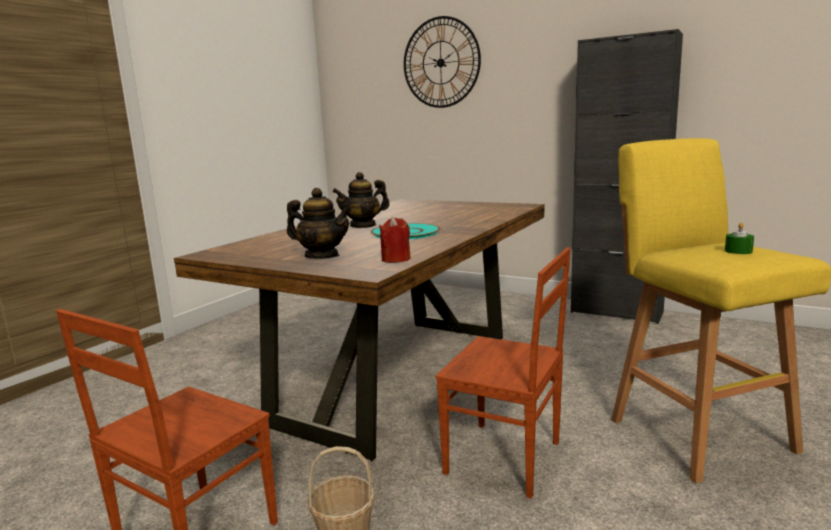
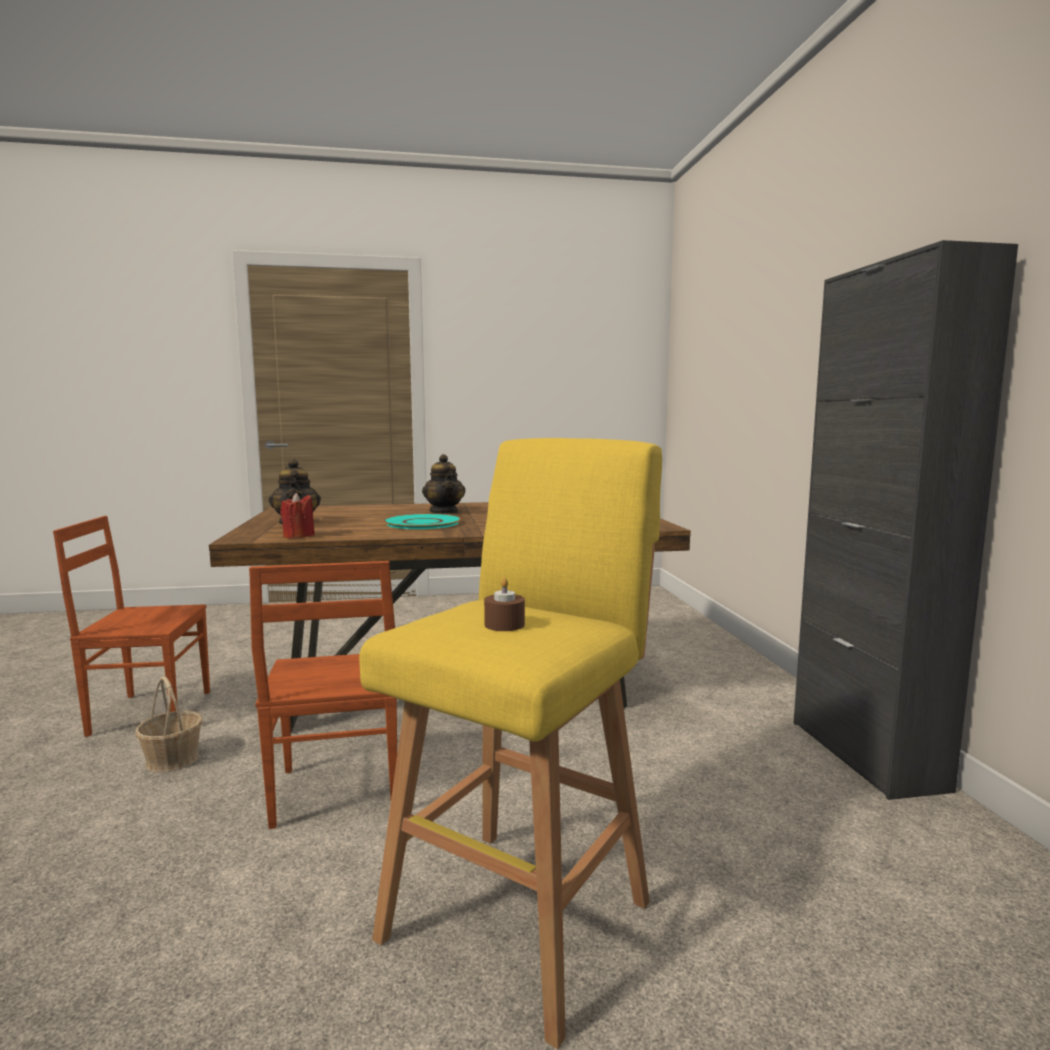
camera: 50 degrees right, 5 degrees down
teapot [332,172,390,228] -> teapot turned 135 degrees counterclockwise [422,454,465,514]
wall clock [404,16,481,108] -> none
green candle [725,223,754,254] -> brown candle [484,577,525,631]

